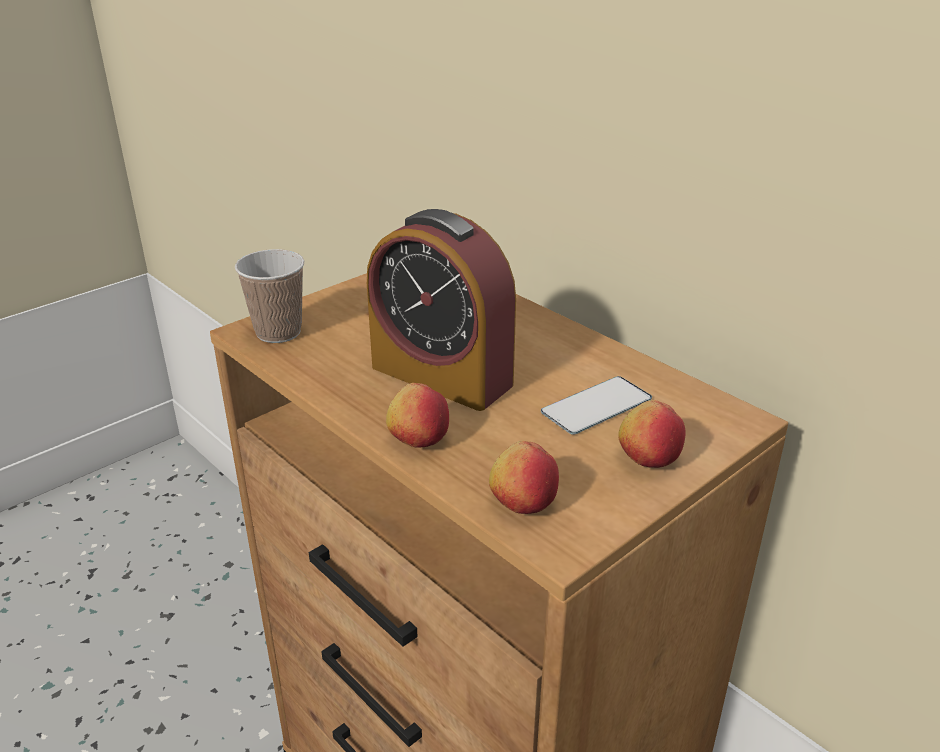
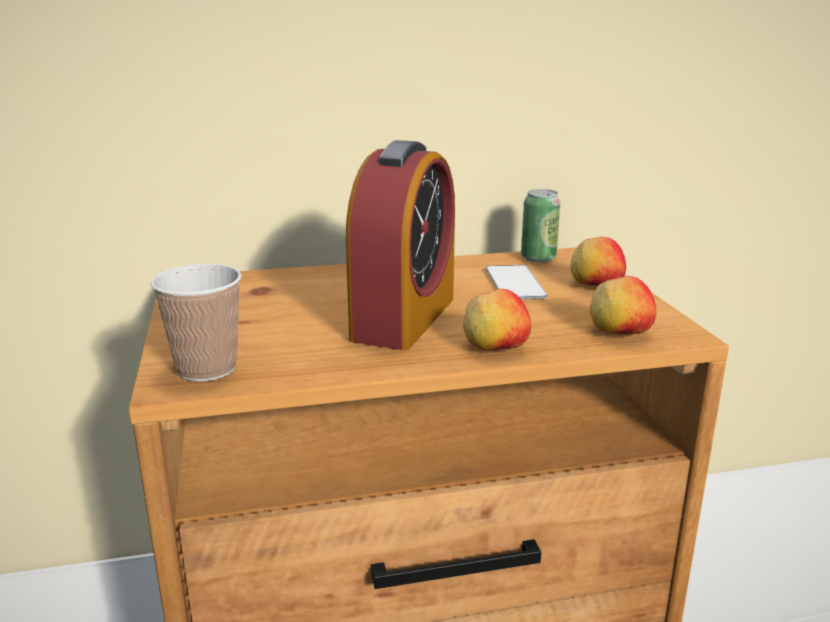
camera: 60 degrees left, 10 degrees down
alarm clock [367,209,516,411] -> alarm clock turned 45 degrees counterclockwise [346,140,455,350]
none -> can [521,189,560,263]

